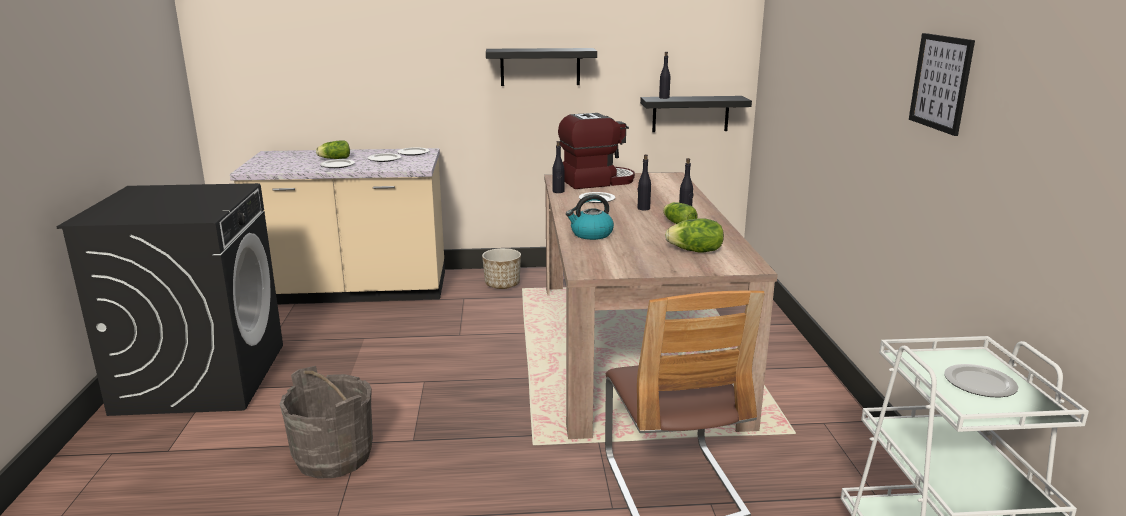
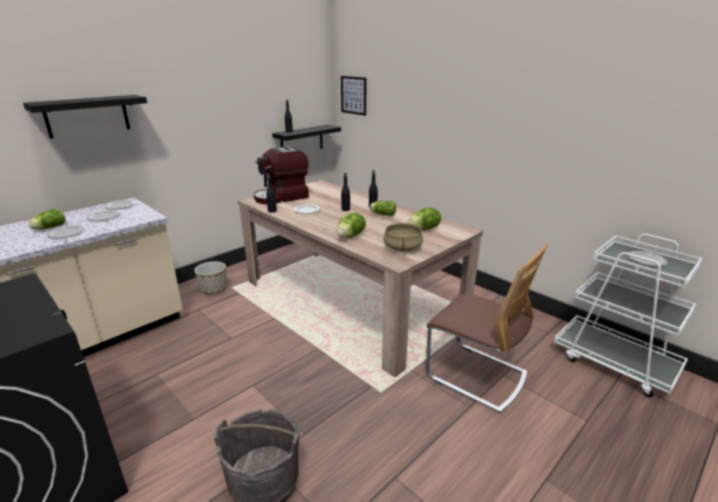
camera: 40 degrees left, 5 degrees up
black shelf [486,48,597,86] -> black shelf moved to [23,95,147,139]
coffee machine [558,113,635,189] -> coffee machine turned 150 degrees counterclockwise [254,146,309,204]
kettle [566,195,614,240] -> lettuce [337,213,366,238]
picture [909,33,975,136] -> picture moved to [341,76,366,116]
none -> beige cooking pot [383,223,423,251]

